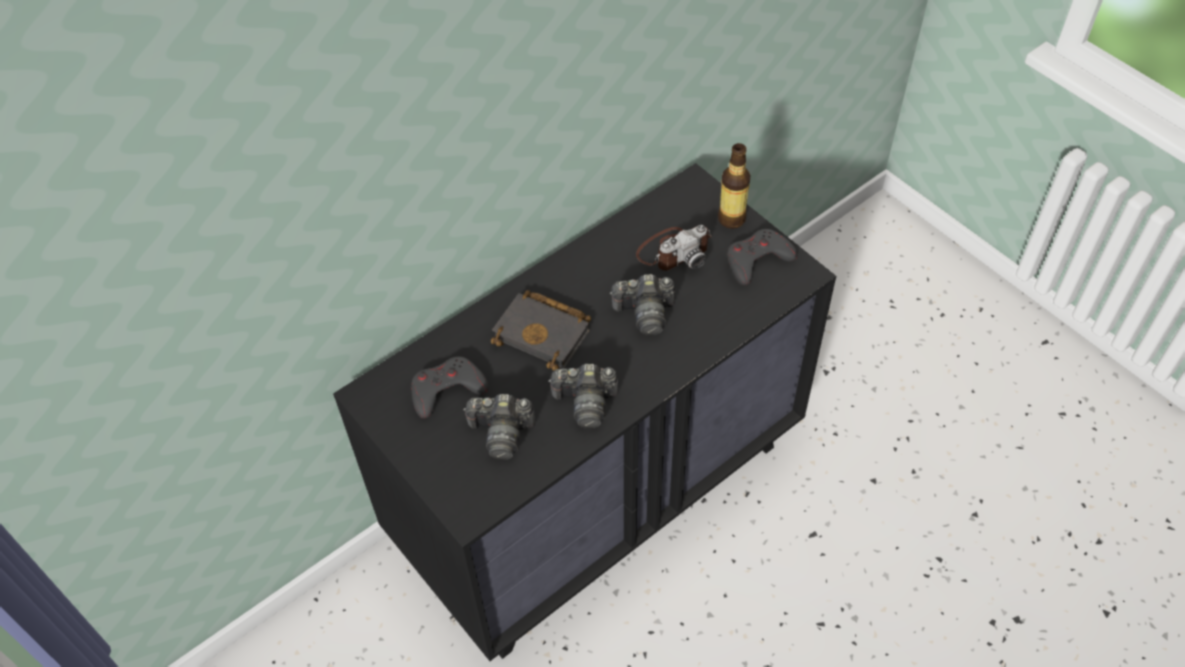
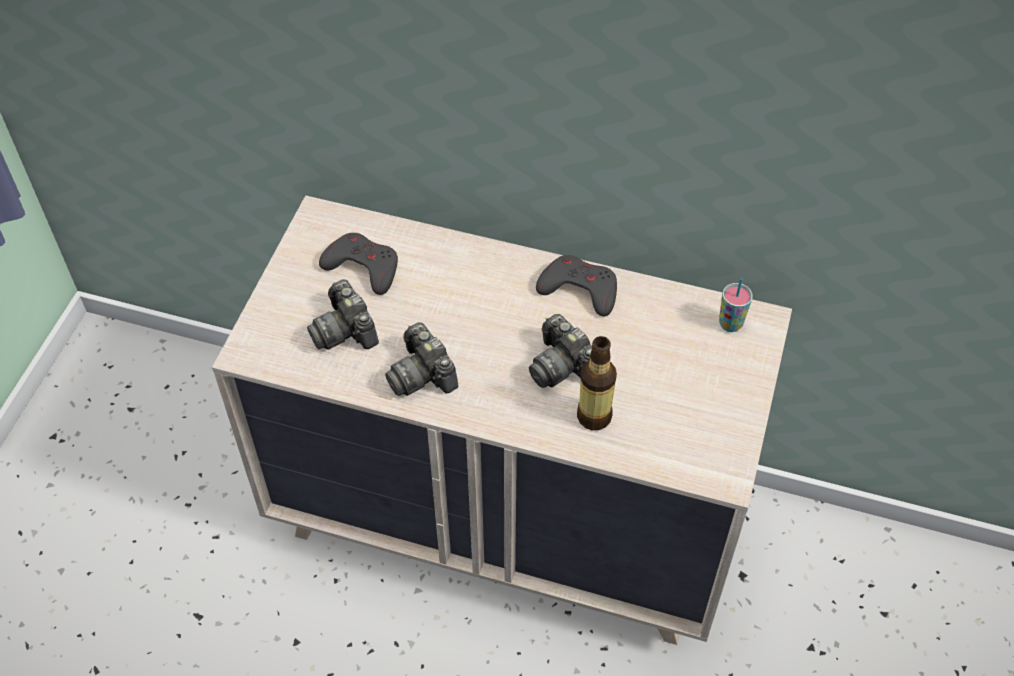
camera: 55 degrees right, 0 degrees up
black dresser [333,163,836,661] -> beige dresser [212,195,792,645]
black book [491,290,591,371] -> none
camera [636,225,712,271] -> none
bottle [718,143,751,229] -> bottle moved to [577,336,617,430]
grey game controller [727,229,798,285] -> grey game controller moved to [536,255,617,316]
none -> cup [719,278,753,332]

